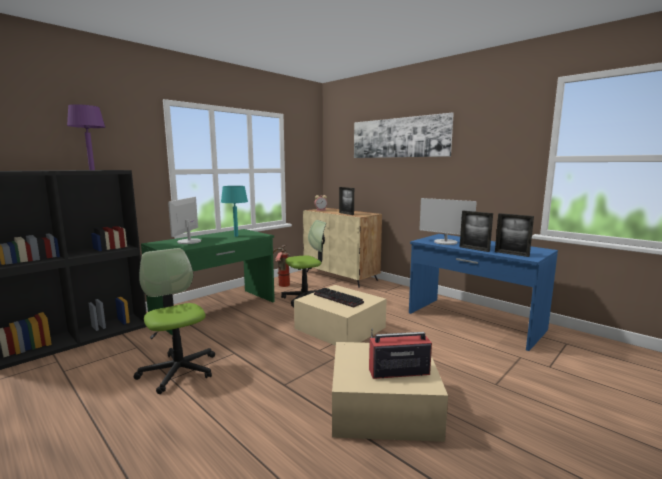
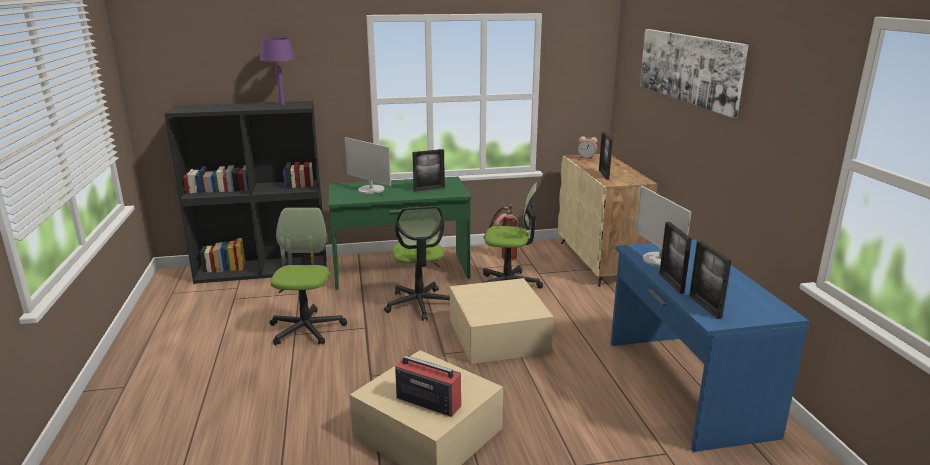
camera: 35 degrees right, 10 degrees up
monitor [168,197,201,244] -> monitor turned 90 degrees counterclockwise [345,137,391,194]
turquoise table lamp [221,186,248,237] -> picture frame [412,149,445,192]
keyboard [314,288,364,308] -> none
none -> office chair [384,206,450,321]

